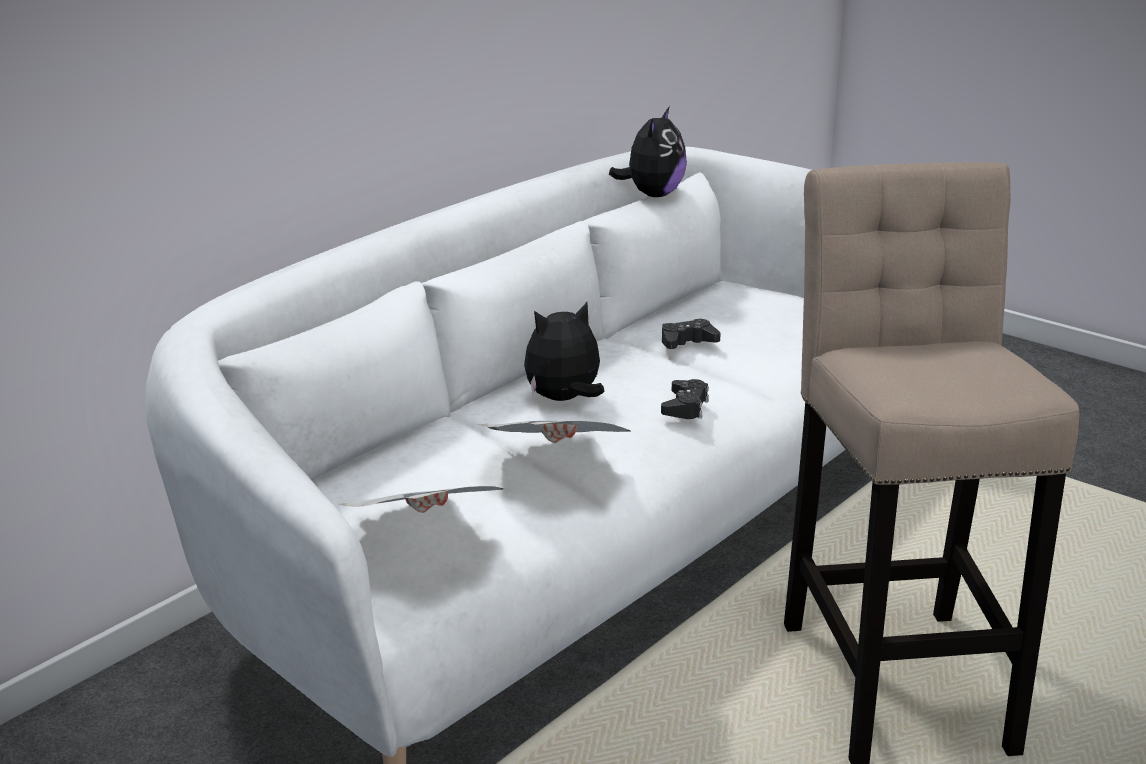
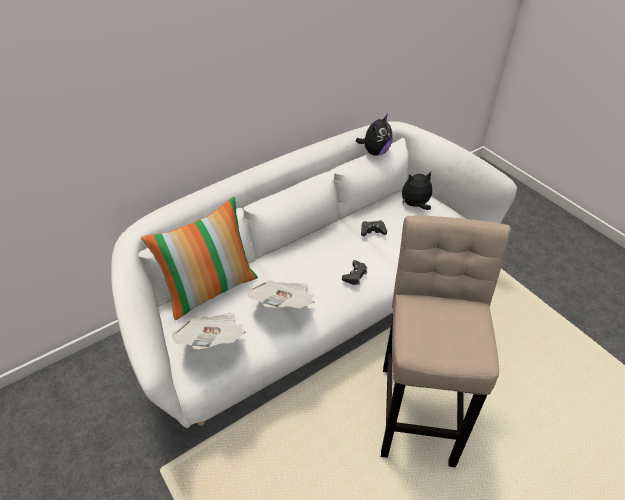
camera: 15 degrees right, 20 degrees up
plush toy [524,302,604,401] -> plush toy moved to [402,172,432,210]
none -> pillow [141,197,258,320]

